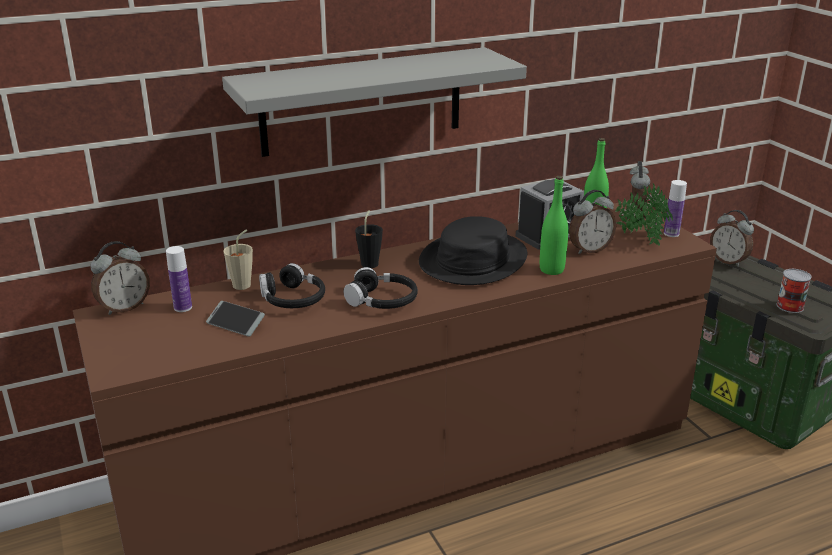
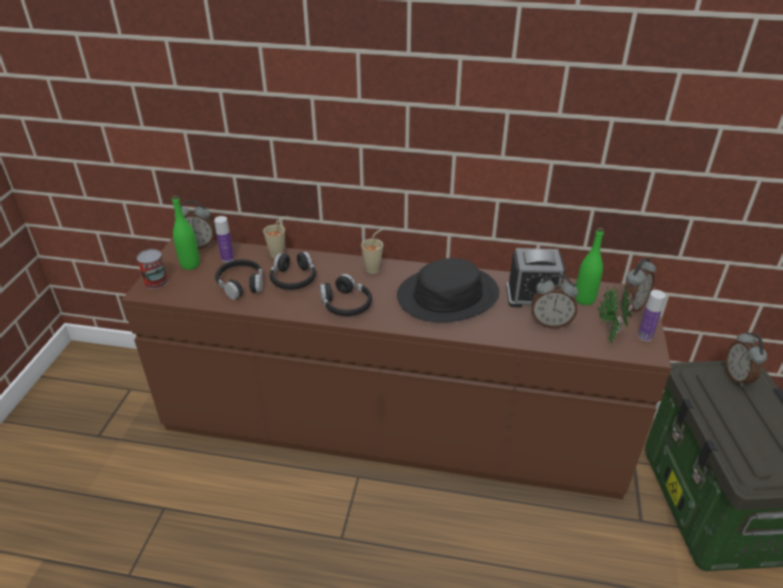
camera: 35 degrees right, 10 degrees up
phone [206,301,265,336] -> black headphones [215,260,263,300]
grey shelf [222,47,527,157] -> none
black cup [355,210,383,268] -> beige cup [361,229,383,274]
green bottle [540,176,568,275] -> green bottle moved to [172,195,200,270]
can [776,269,811,313] -> can moved to [137,249,168,289]

